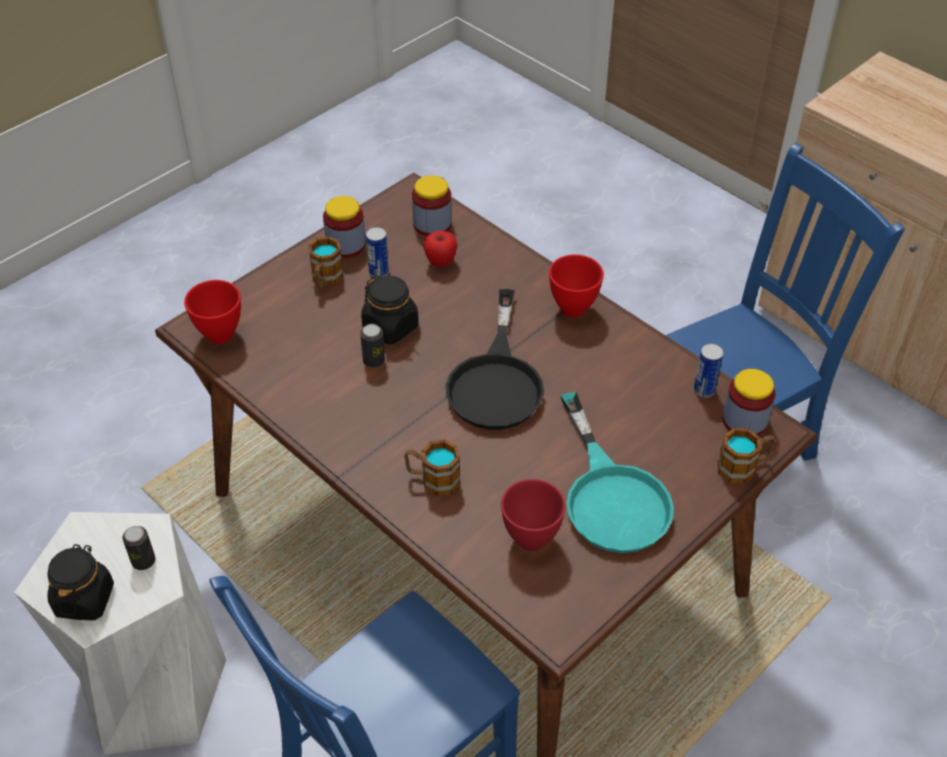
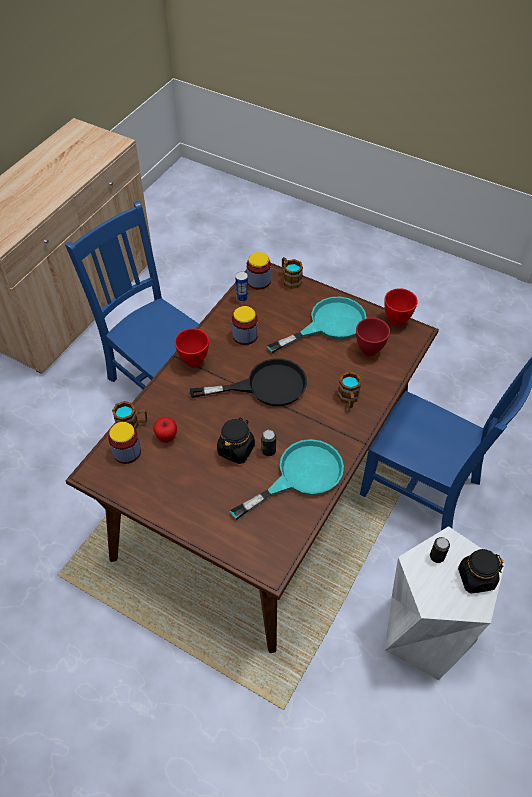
camera: 105 degrees left, 5 degrees up
red bowl [184,280,241,344] -> red bowl moved to [385,288,418,326]
mug [308,236,344,289] -> mug moved to [112,401,147,429]
jar [323,196,366,258] -> jar moved to [232,306,258,345]
can [366,227,389,278] -> none
none -> turquoise frying pan [230,439,344,519]

